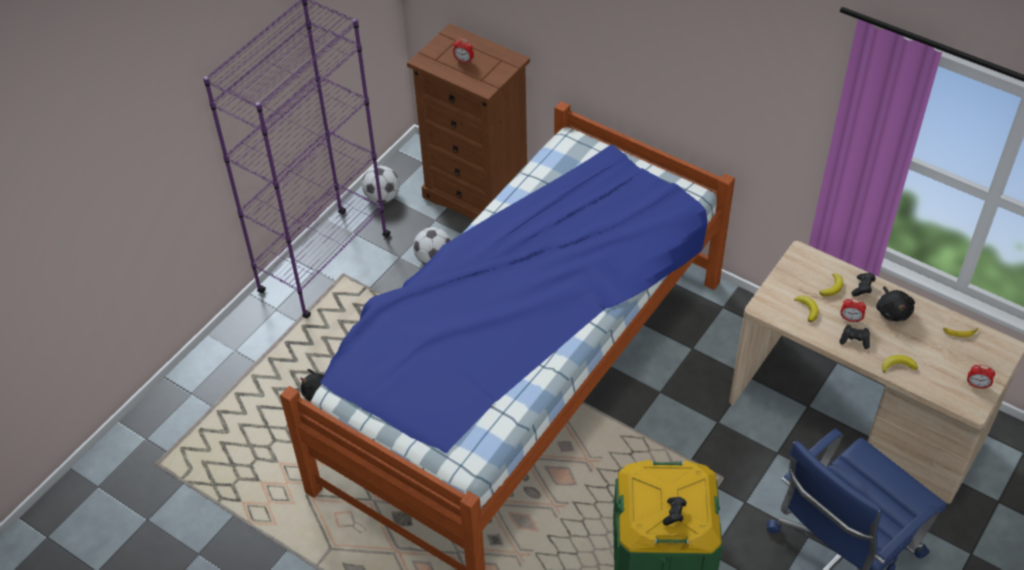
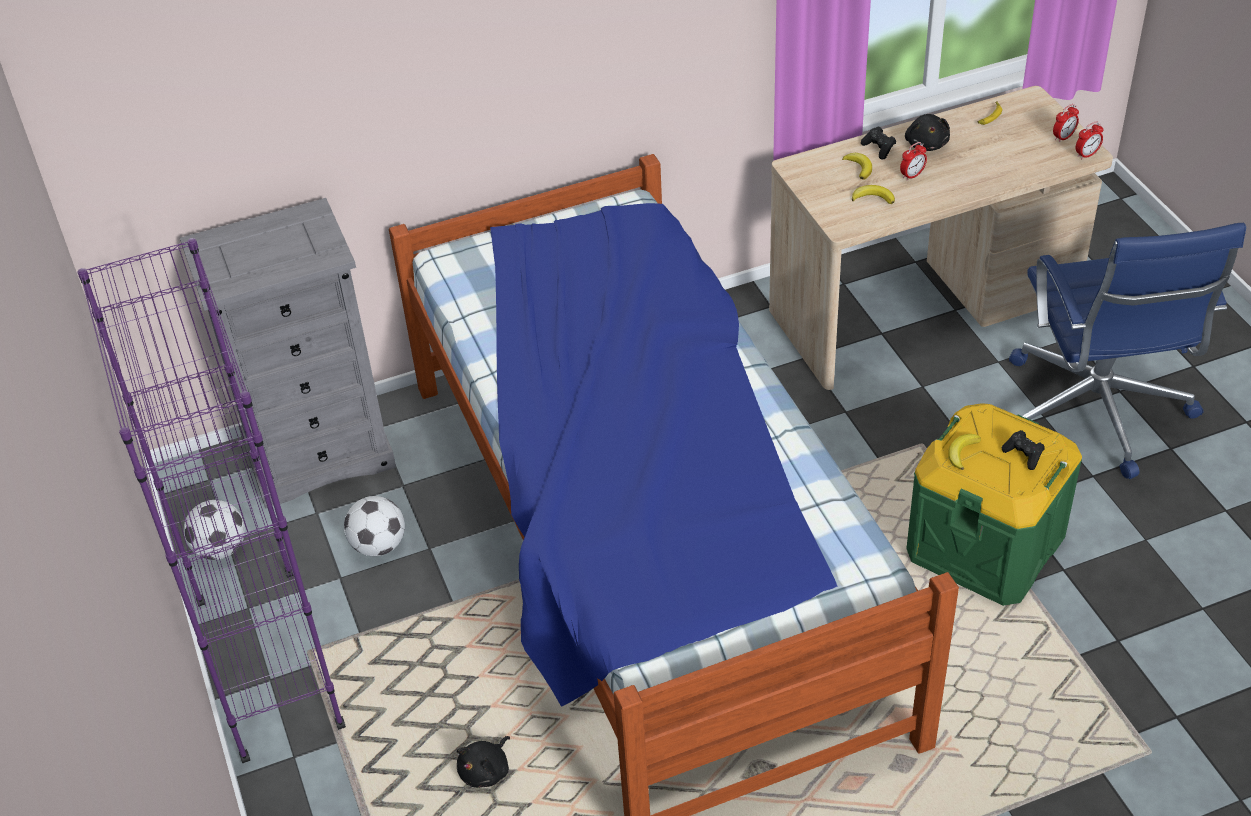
camera: 55 degrees left, 5 degrees down
brown dresser [407,23,530,221] -> grey dresser [180,198,396,509]
alarm clock [453,39,474,64] -> alarm clock moved to [1076,121,1103,160]
black game controller [839,325,870,349] -> none
black plush toy [876,286,915,321] -> black plush toy turned 60 degrees clockwise [905,114,950,151]
banana [882,355,918,373] -> banana moved to [948,434,981,470]

